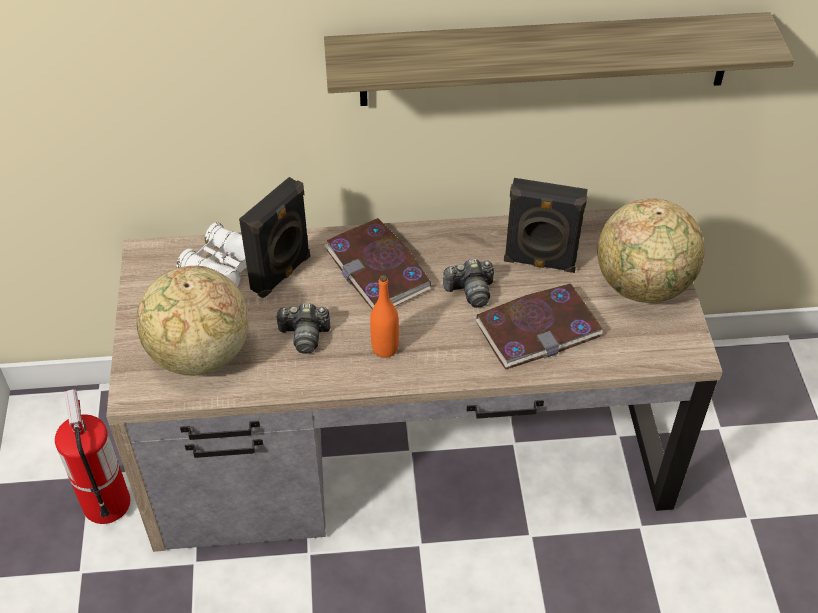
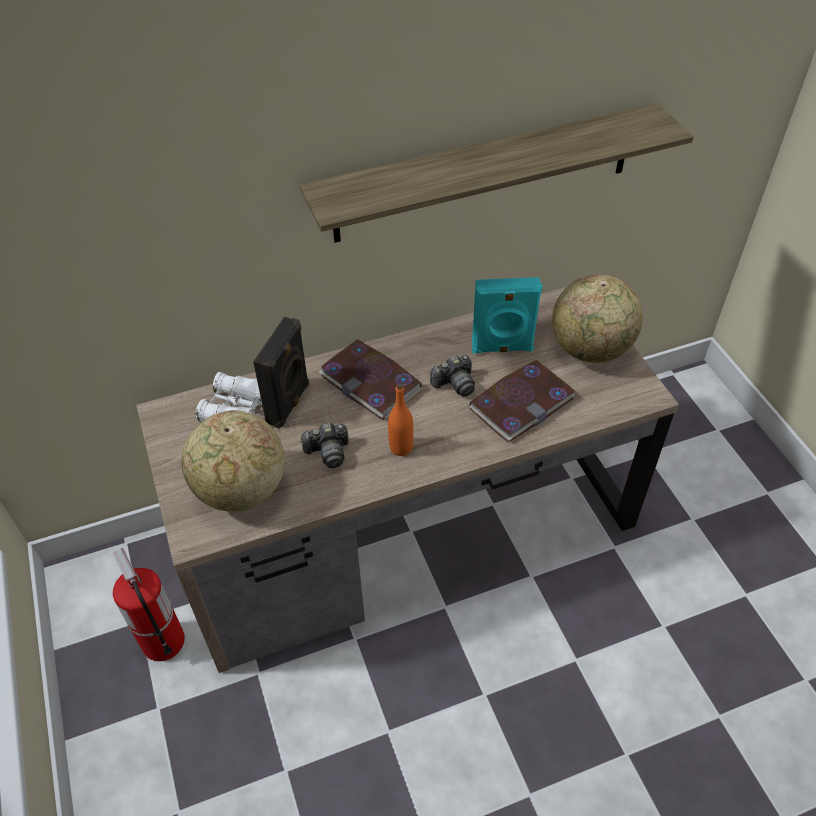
camera: 15 degrees left, 0 degrees up
black speaker [504,178,588,273] -> turquoise speaker [472,277,542,354]

